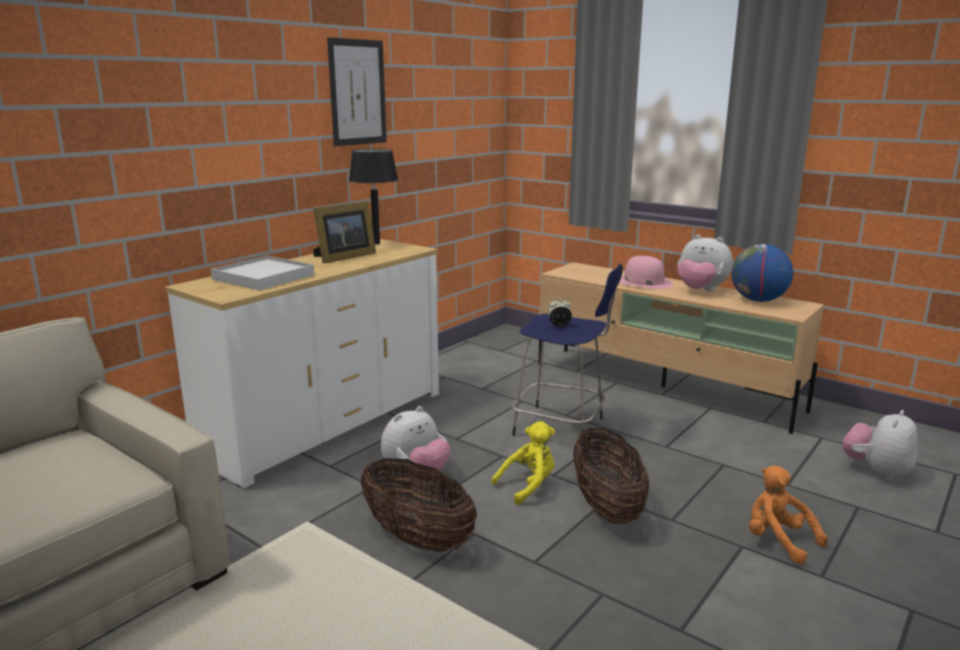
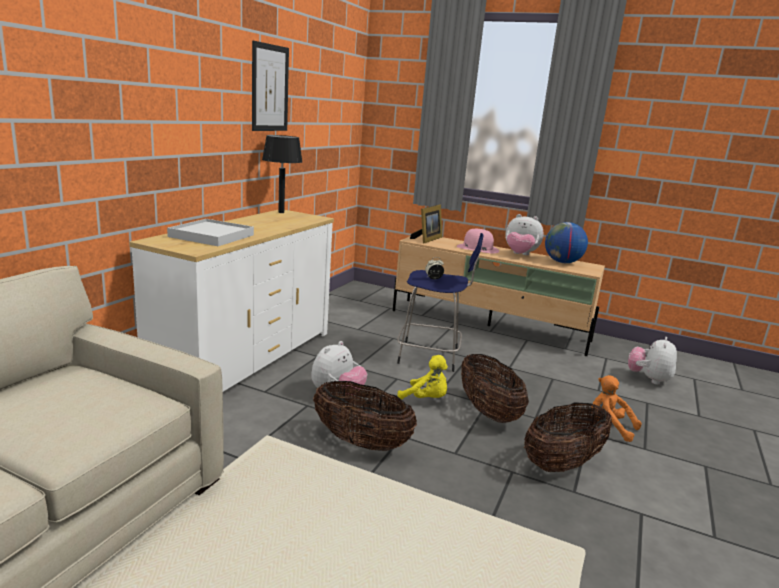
camera: 15 degrees left, 0 degrees up
picture frame [313,201,376,264] -> picture frame moved to [410,204,442,244]
yellow plush toy [491,421,555,505] -> yellow plush toy turned 75 degrees clockwise [397,355,448,400]
none -> basket [524,402,612,472]

